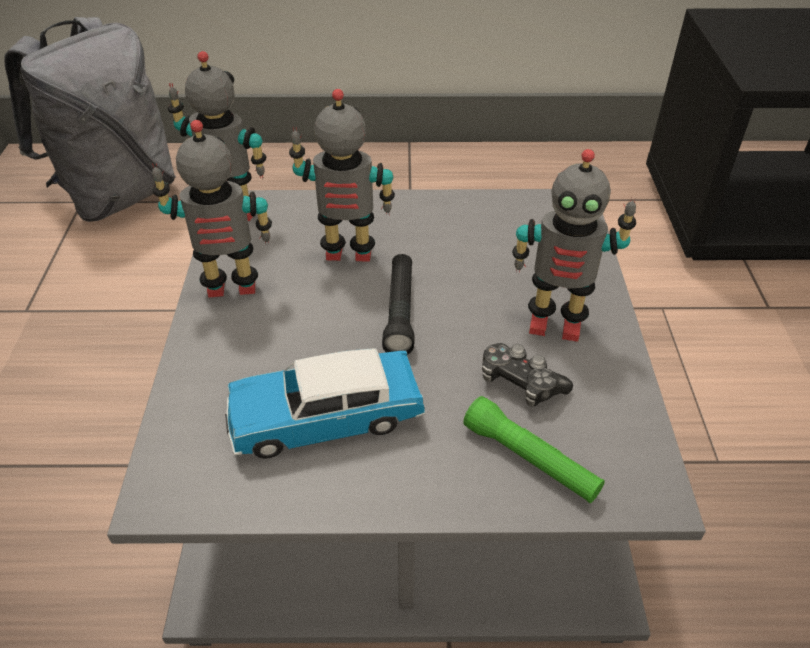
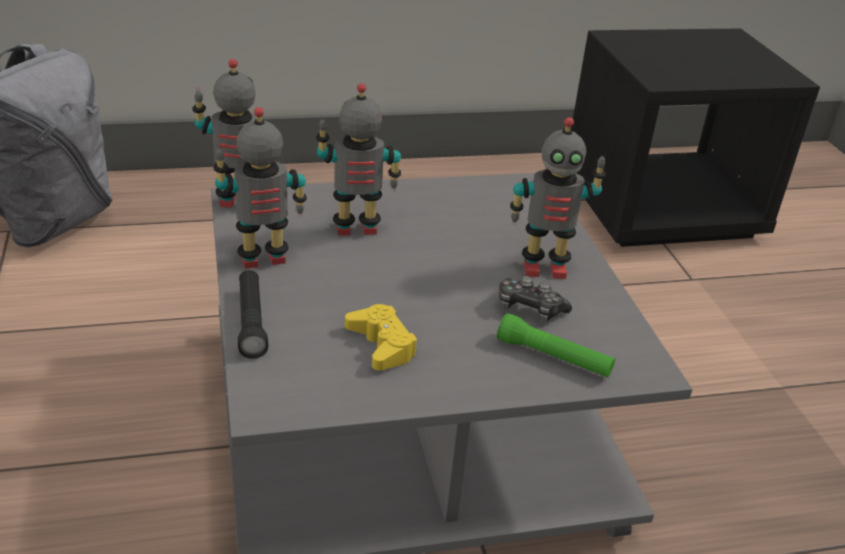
camera: 15 degrees left, 10 degrees down
toy car [225,348,426,459] -> yellow game controller [345,304,417,371]
black flashlight [382,254,415,355] -> black flashlight moved to [238,270,268,359]

